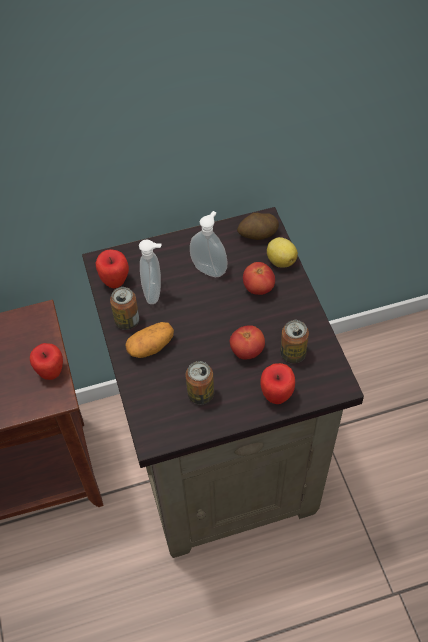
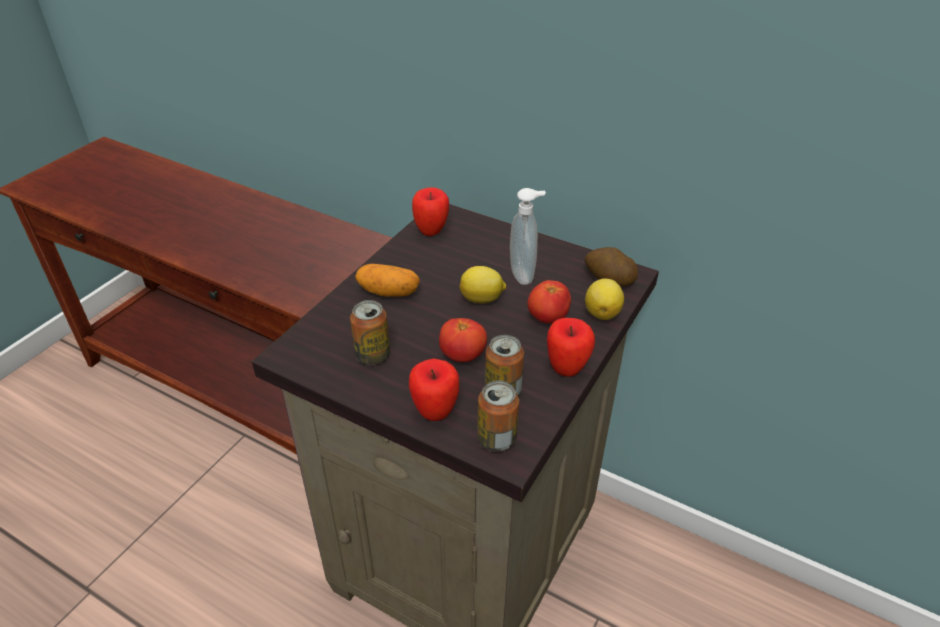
camera: 45 degrees right, 15 degrees down
apple [30,343,63,380] -> apple moved to [547,318,595,377]
can [110,287,139,330] -> can moved to [477,380,519,452]
soap dispenser [139,239,161,304] -> none
none -> lemon [460,266,506,303]

